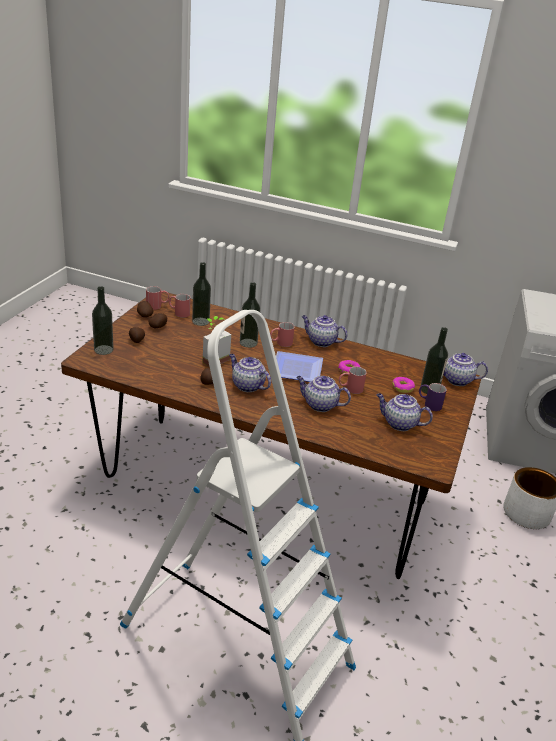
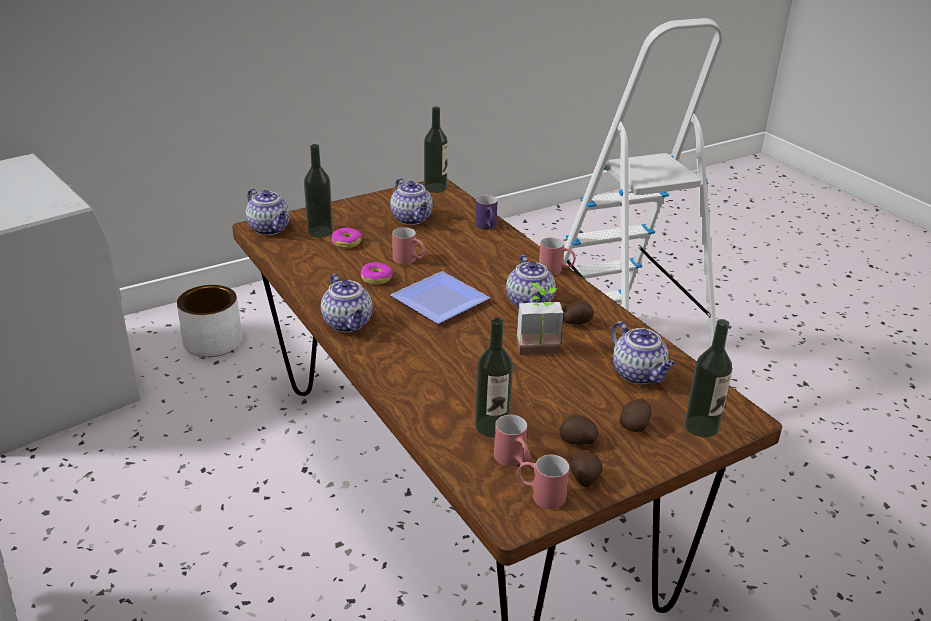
camera: 140 degrees left, 0 degrees up
bottle [240,282,260,348] -> bottle moved to [424,106,448,193]
red mug [270,322,295,347] -> red mug moved to [539,237,576,275]
teapot [296,376,351,412] -> teapot moved to [611,321,675,384]
purple mug [419,383,447,411] -> purple mug moved to [475,195,498,229]

